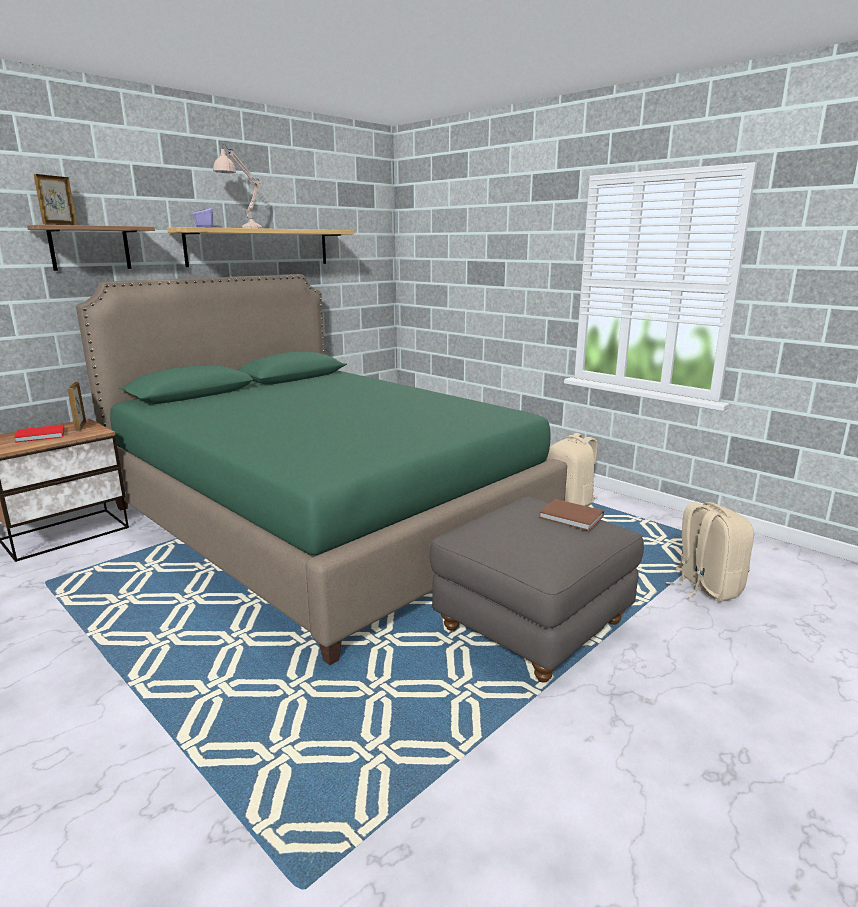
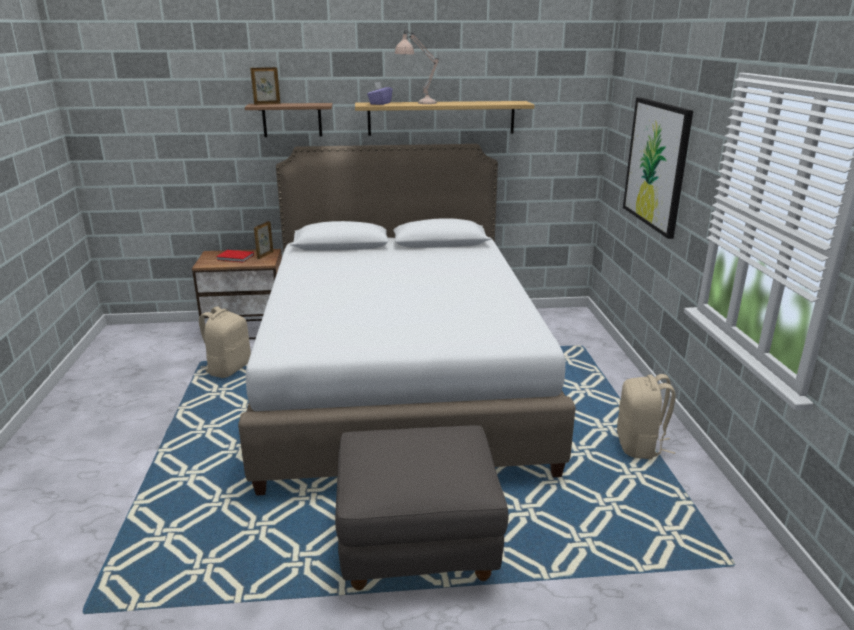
camera: 40 degrees right, 5 degrees up
green bed [76,274,567,665] -> white bed [238,144,576,496]
brown book [539,499,604,531] -> none
beige backpack [666,502,754,602] -> beige backpack moved to [199,307,251,378]
none -> picture [623,98,693,239]

